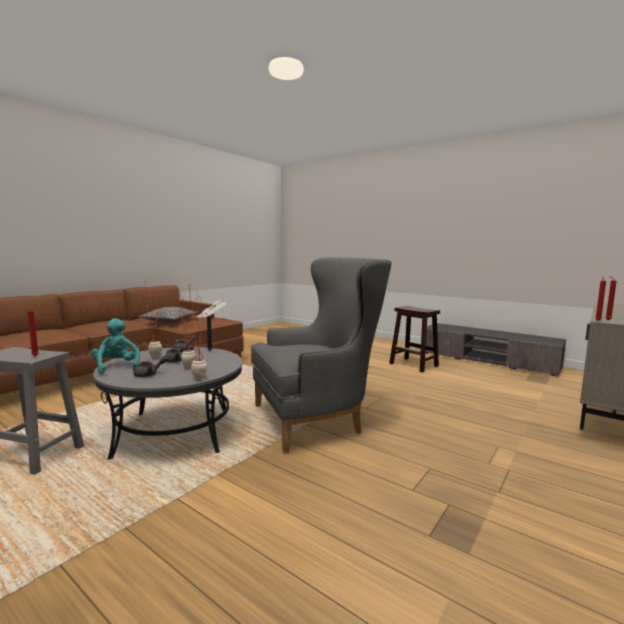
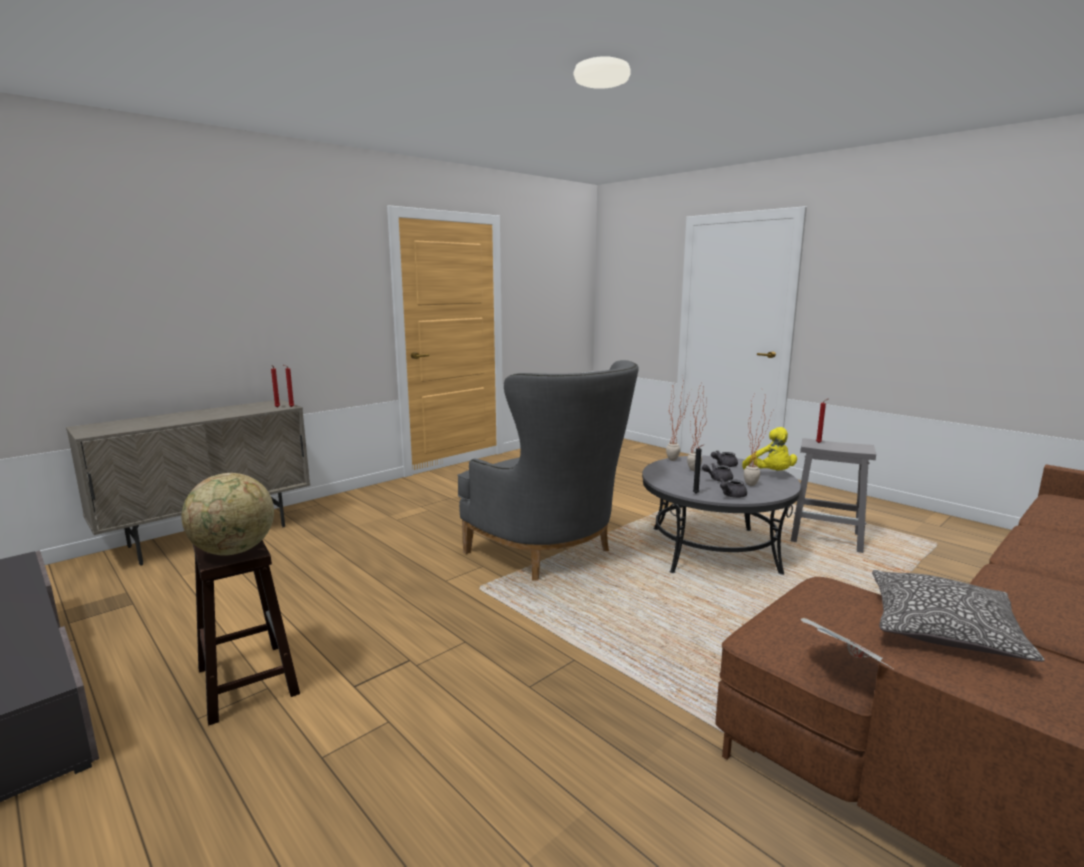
camera: 170 degrees left, 5 degrees up
turquoise plush toy [91,318,140,374] -> yellow plush toy [742,427,797,471]
grey armchair [251,257,391,454] -> grey armchair turned 120 degrees counterclockwise [457,360,639,581]
none -> globe [181,473,274,556]

